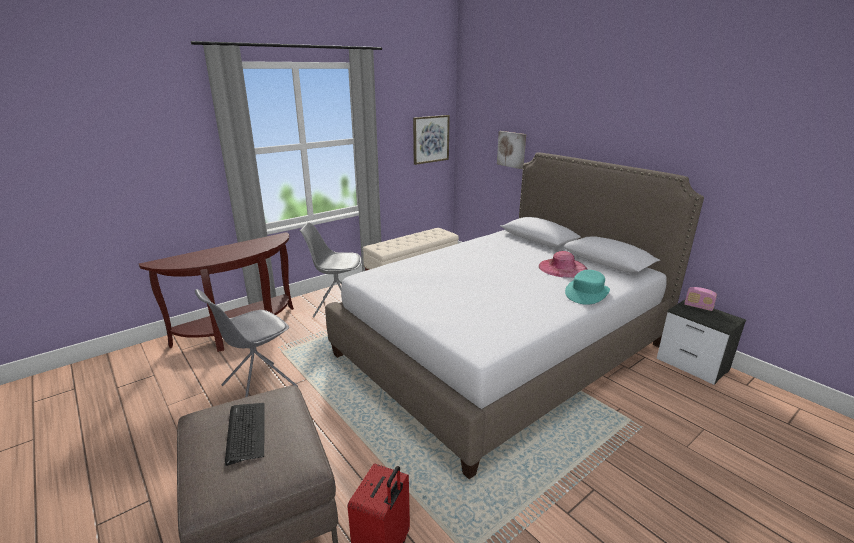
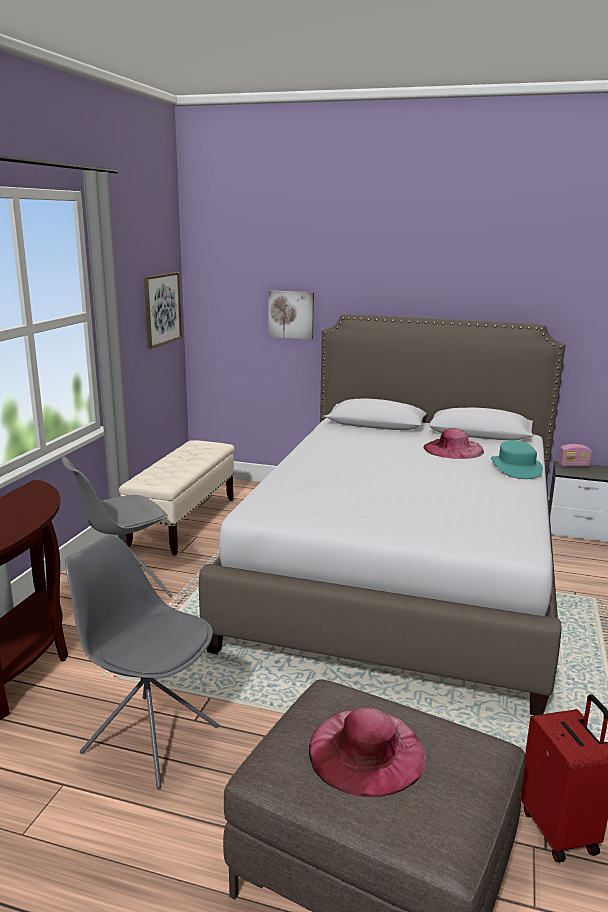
camera: 35 degrees left, 5 degrees down
grey chair [195,289,298,397] -> grey chair turned 105 degrees clockwise [65,535,219,789]
keyboard [225,403,265,466] -> pink hat [309,708,426,797]

